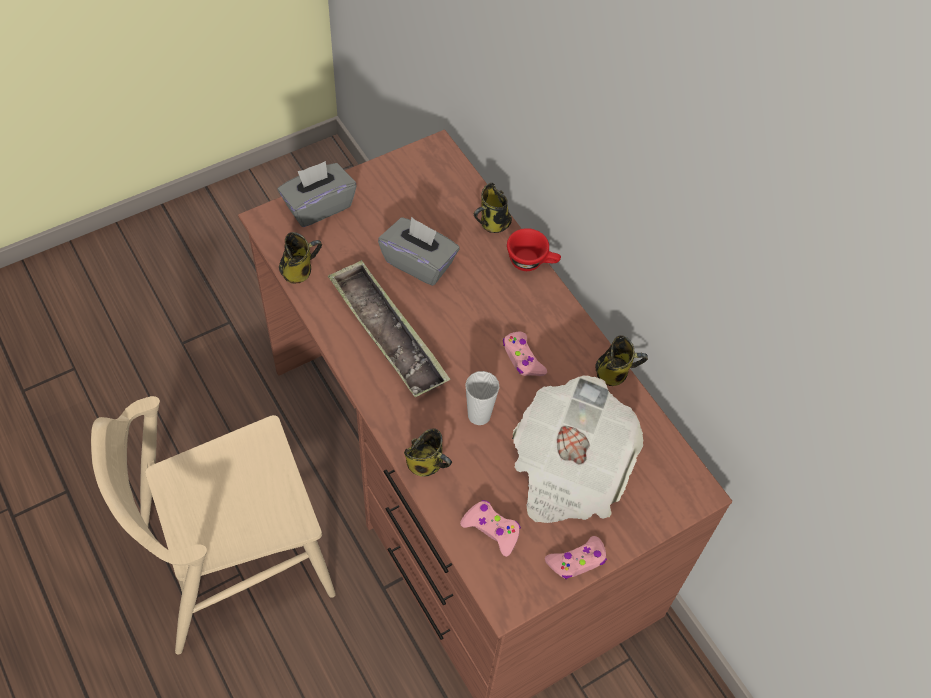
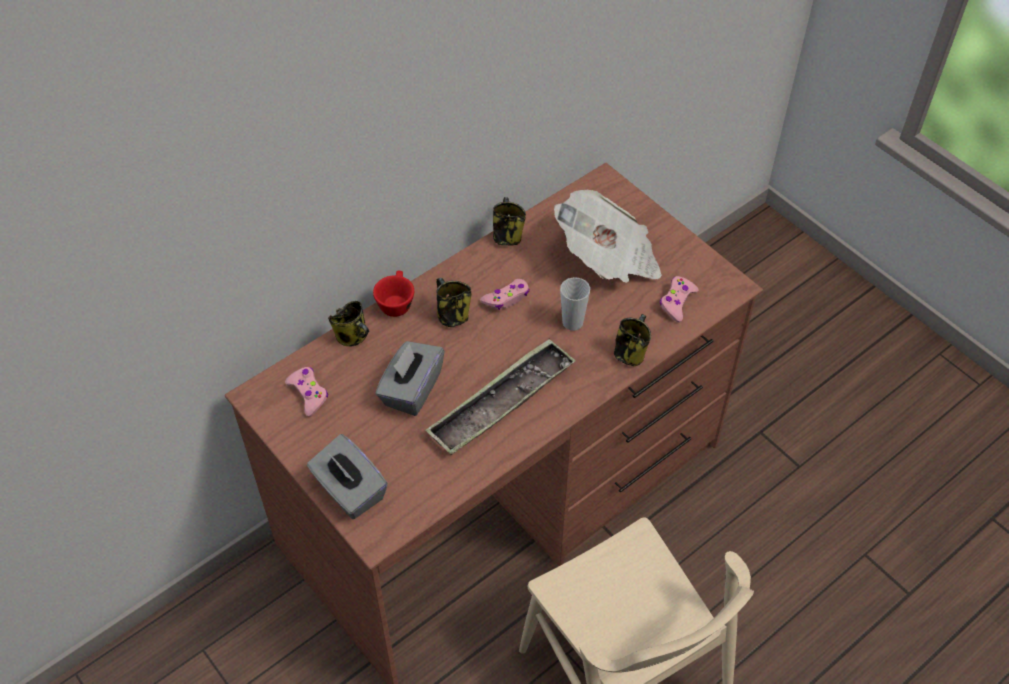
camera: 95 degrees left, 5 degrees down
mug [279,232,322,283] -> mug moved to [436,278,472,327]
pink game controller [545,536,607,580] -> pink game controller moved to [285,367,328,417]

